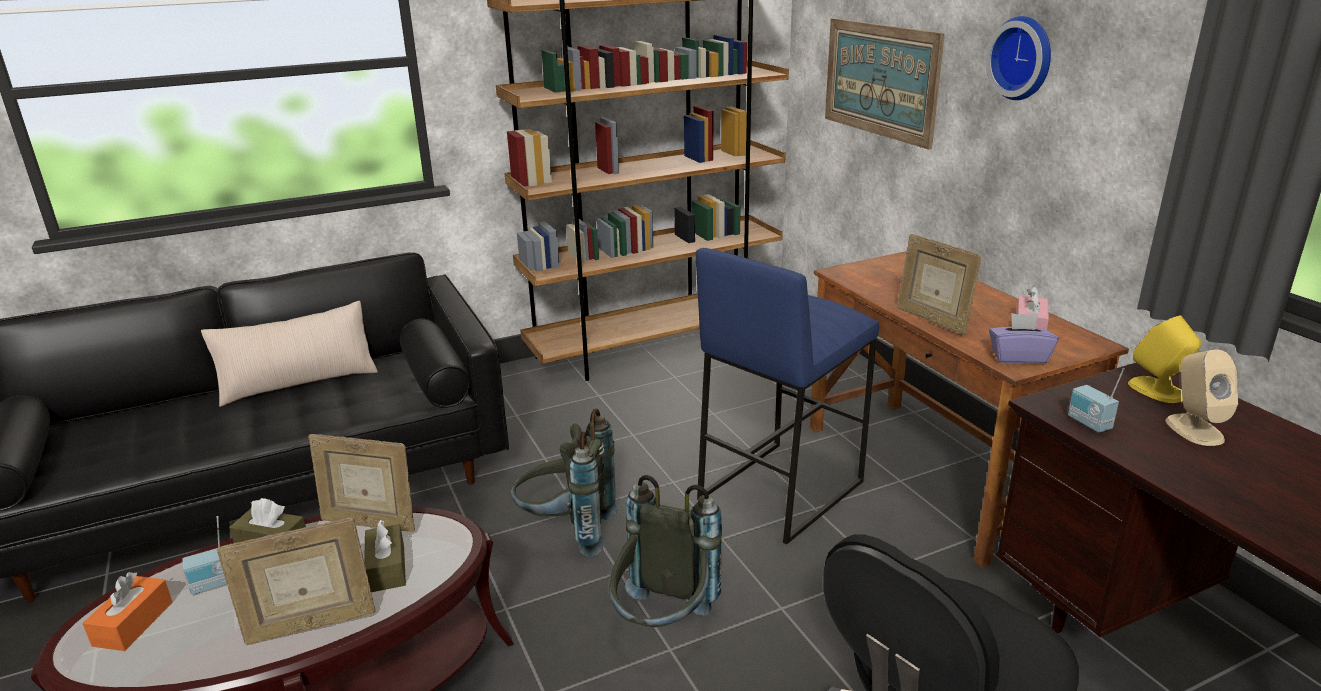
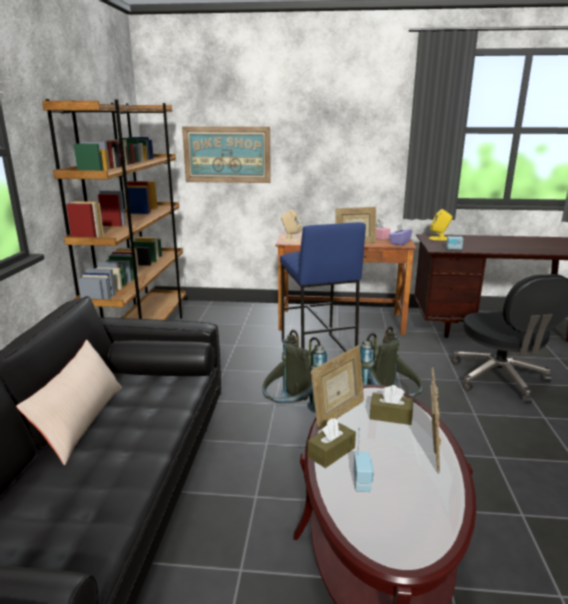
camera: 60 degrees left, 5 degrees down
orange tissue box [83,572,172,651] -> none
wall clock [986,16,1051,100] -> none
beige speaker [1165,349,1238,446] -> beige speaker moved to [281,210,301,242]

